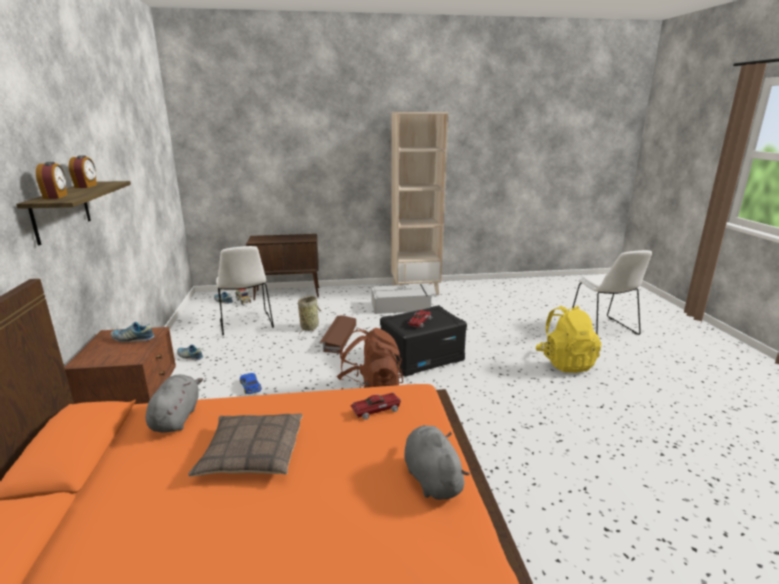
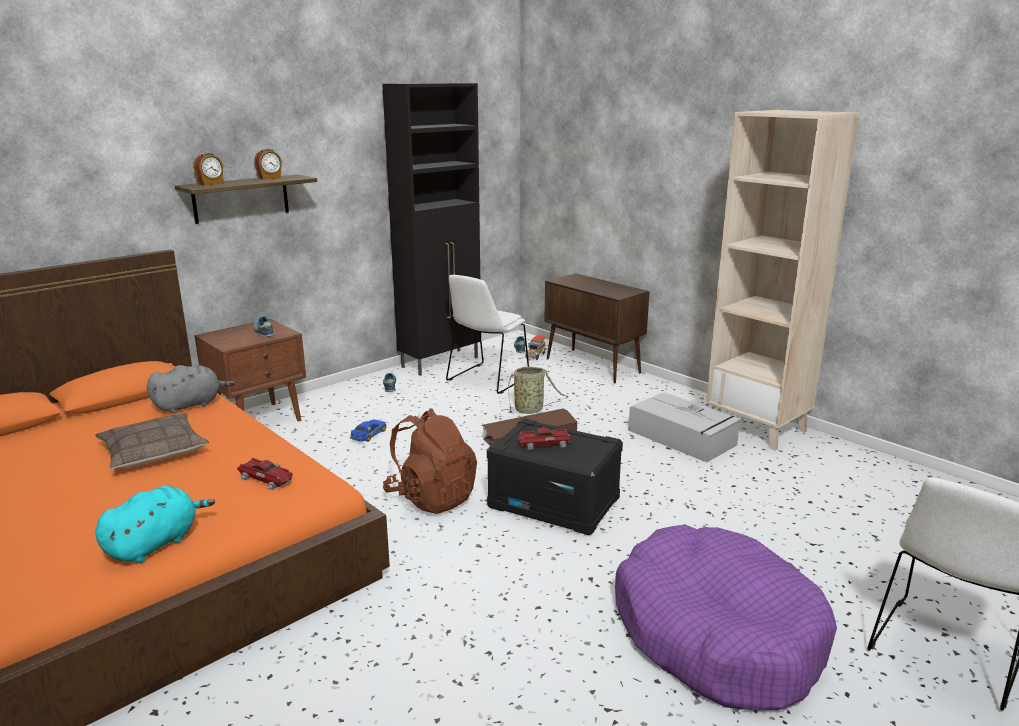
camera: 55 degrees right, 0 degrees up
grey plush toy [404,425,470,500] -> turquoise plush toy [95,486,215,563]
yellow backpack [535,305,601,373] -> purple dog bed [615,525,837,710]
none -> black cabinet [382,83,480,376]

